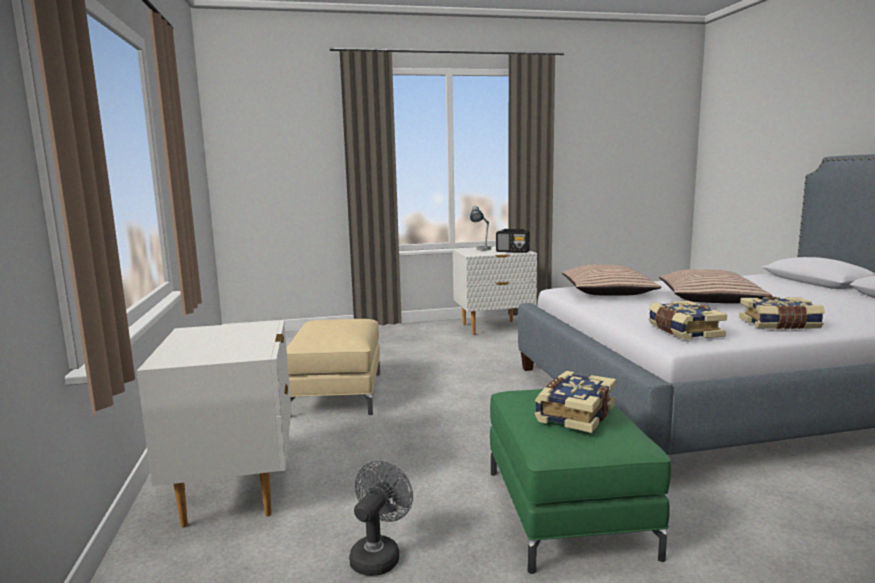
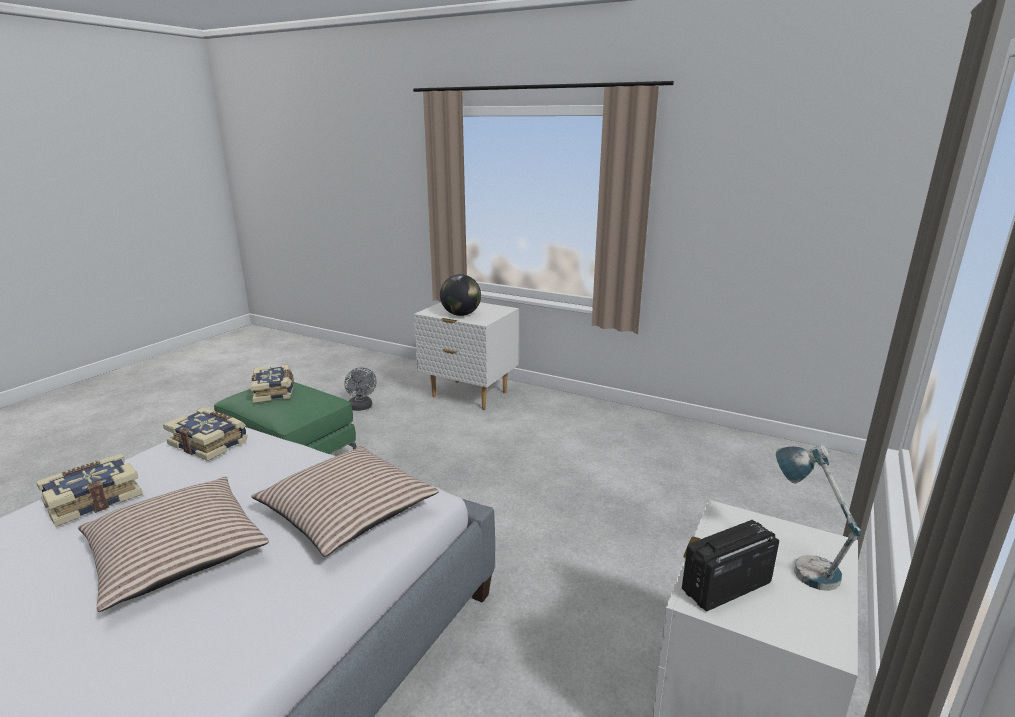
camera: 130 degrees right, 10 degrees up
beige ottoman [286,319,380,415] -> none
none -> globe [440,274,481,316]

